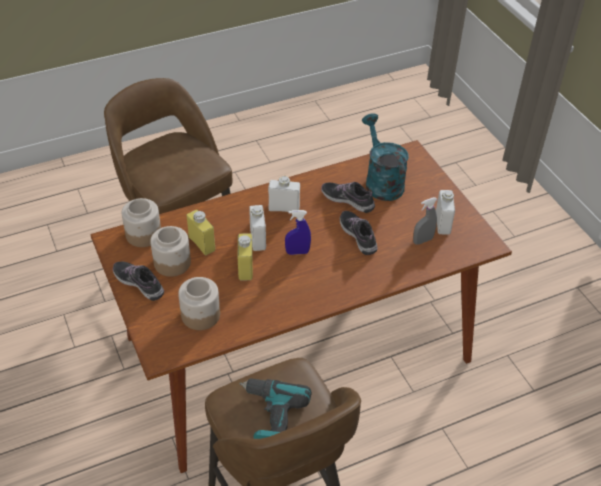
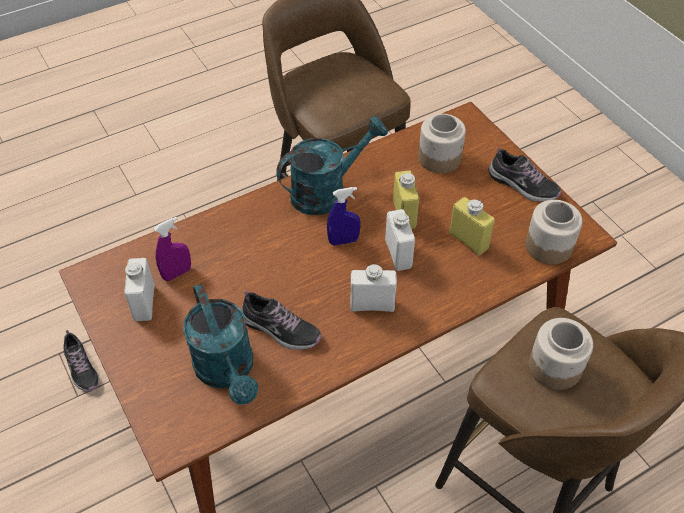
camera: 175 degrees right, 5 degrees up
jar [150,226,191,277] -> jar moved to [529,318,593,390]
power drill [240,378,312,439] -> none
shoe [340,211,377,255] -> shoe moved to [63,330,100,392]
grey spray bottle [413,197,437,245] -> purple spray bottle [154,217,191,281]
none -> turquoise watering can [276,116,388,215]

